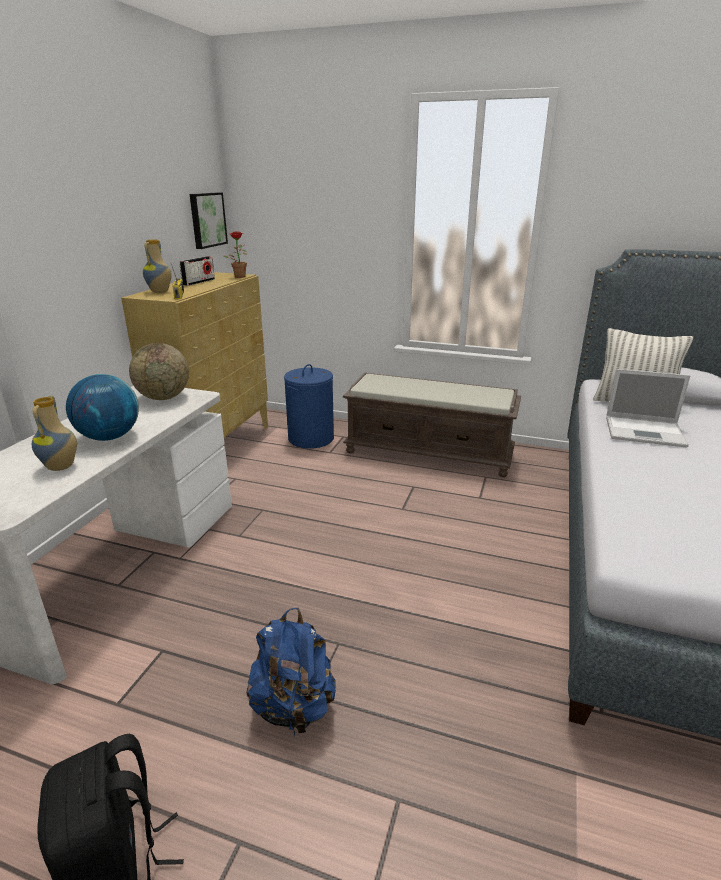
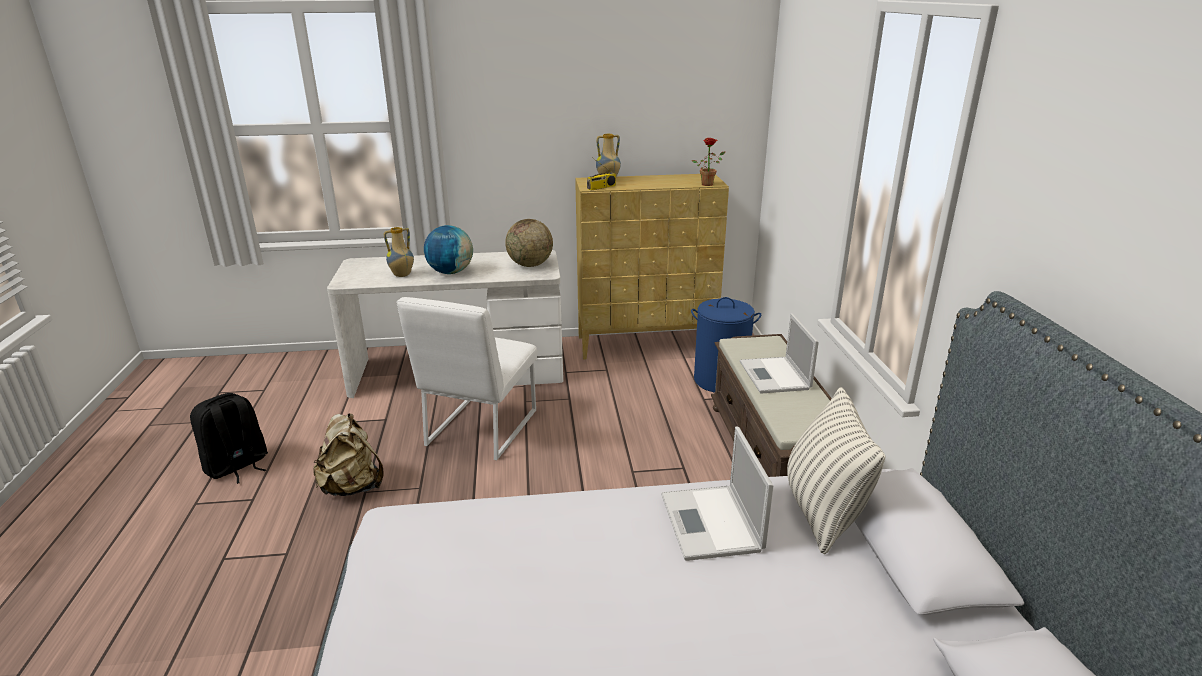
camera: 65 degrees right, 0 degrees up
radio [179,256,215,286] -> none
picture [190,192,228,249] -> none
blue backpack [246,608,336,736] -> beige backpack [313,413,384,496]
none -> white chair [397,297,537,460]
none -> laptop [740,314,819,394]

